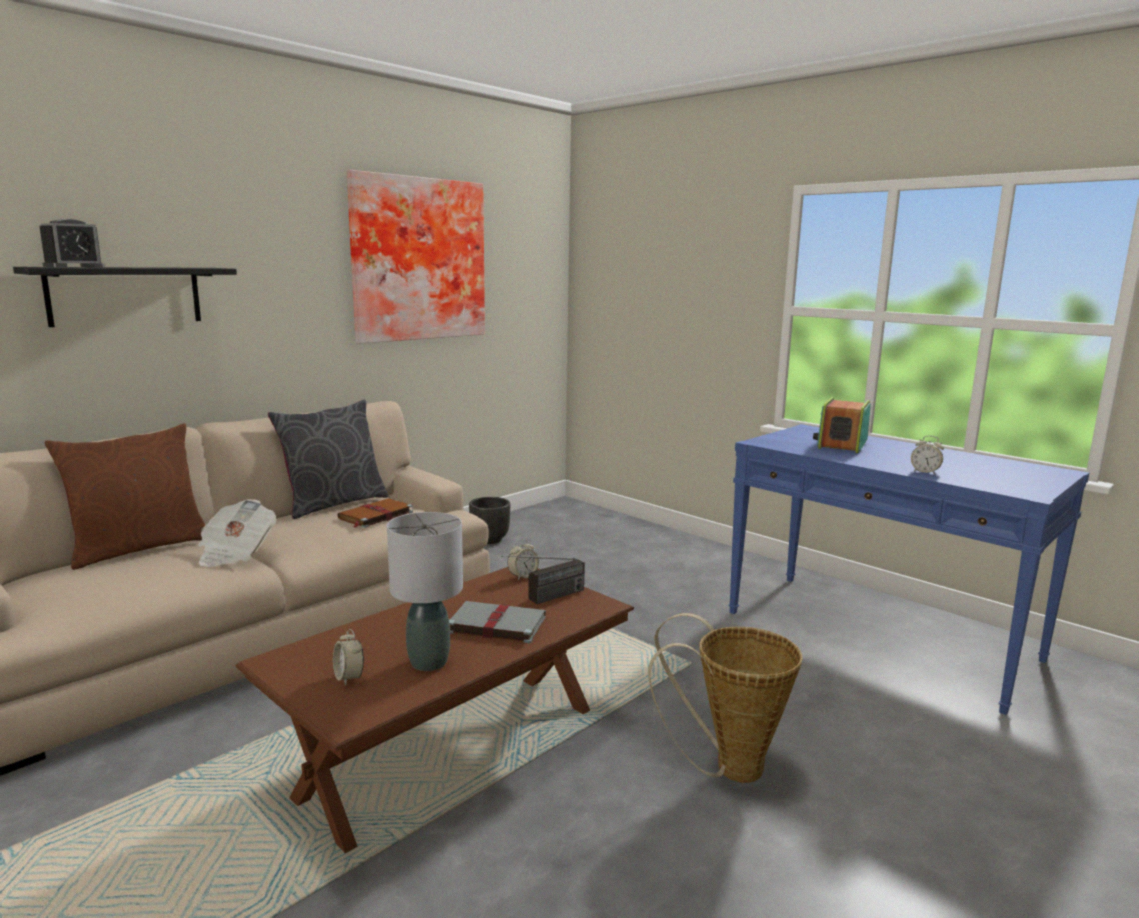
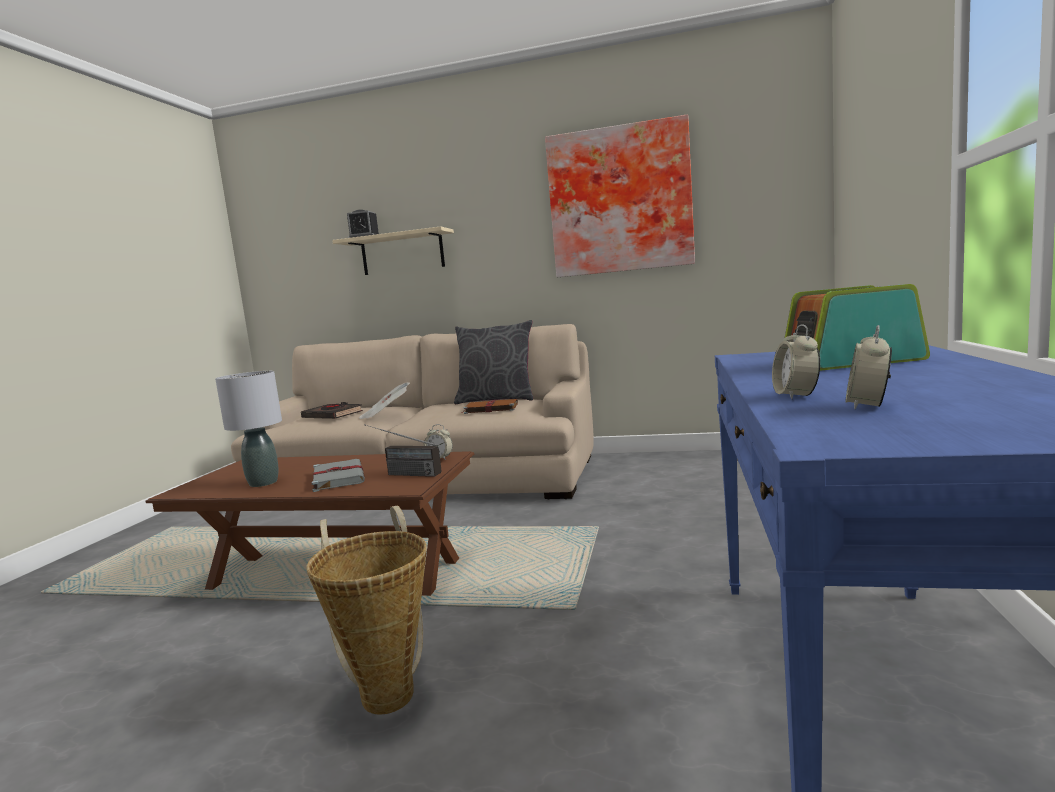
camera: 60 degrees right, 5 degrees down
black shelf [13,267,237,327] -> beige shelf [332,227,454,275]
brown pillow [45,423,205,570] -> none
alarm clock [333,629,364,685] -> alarm clock moved to [845,325,892,410]
black planter [469,497,510,544] -> none
none -> black book [301,402,363,419]

